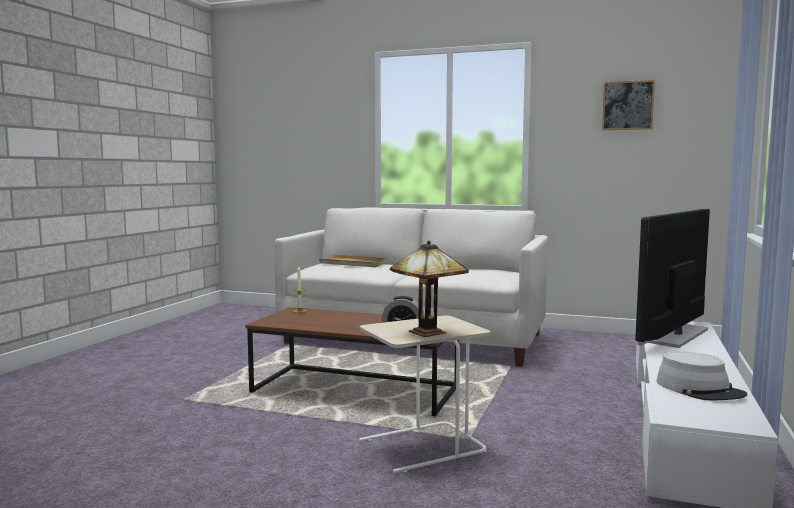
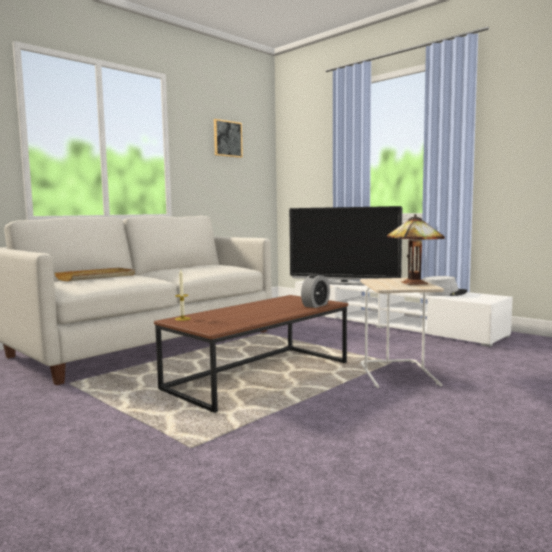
camera: 65 degrees left, 0 degrees up
television [635,209,710,348] -> television turned 45 degrees counterclockwise [289,206,402,286]

